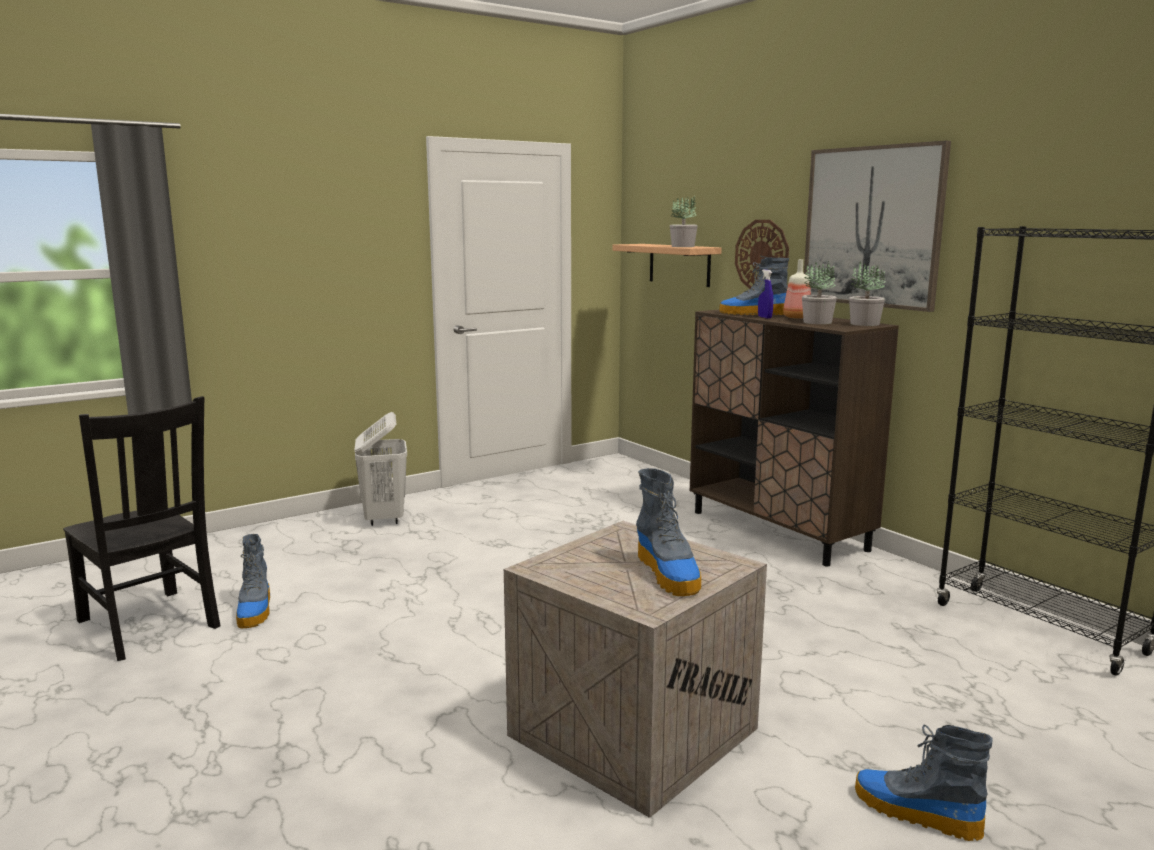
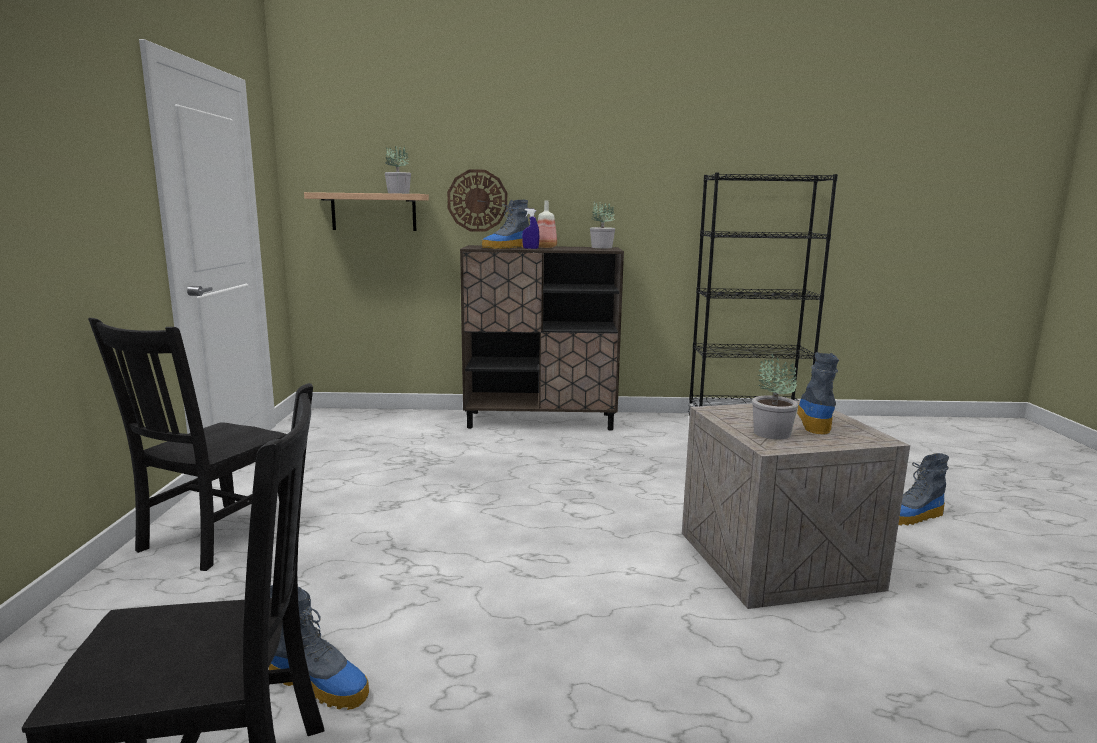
camera: 55 degrees left, 0 degrees up
white laundry basket [354,412,407,526] -> black chair [88,318,287,571]
boot [636,468,701,596] -> boot turned 90 degrees counterclockwise [797,352,840,435]
potted plant [802,261,837,324] -> potted plant moved to [752,354,798,439]
picture [804,141,951,312] -> none

